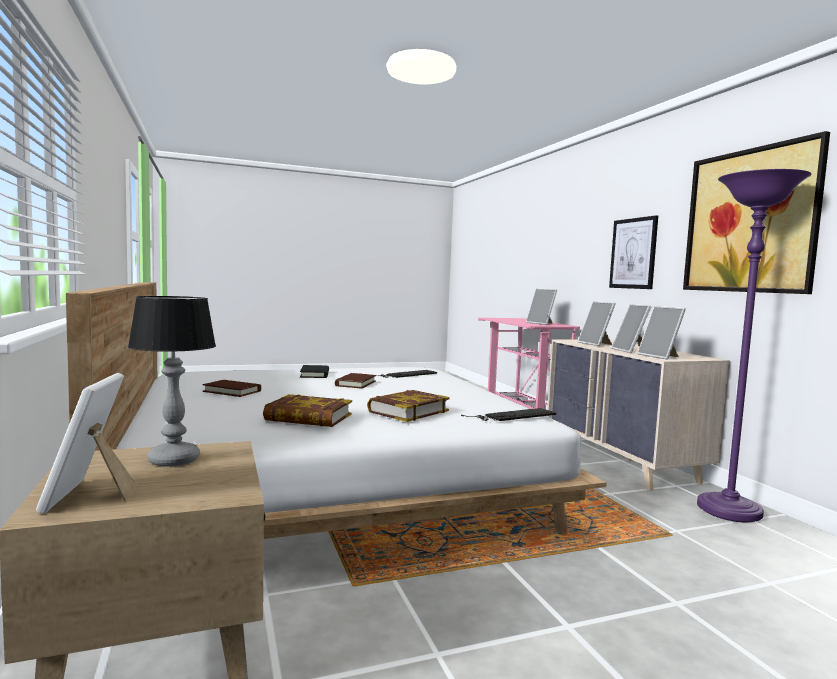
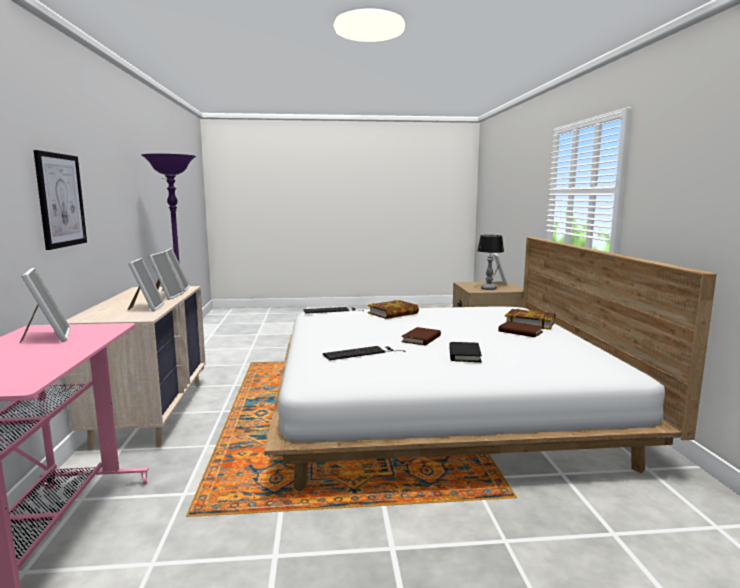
camera: 165 degrees left, 5 degrees up
book [263,394,352,427] -> book moved to [505,309,556,330]
picture [683,131,830,294] -> none

